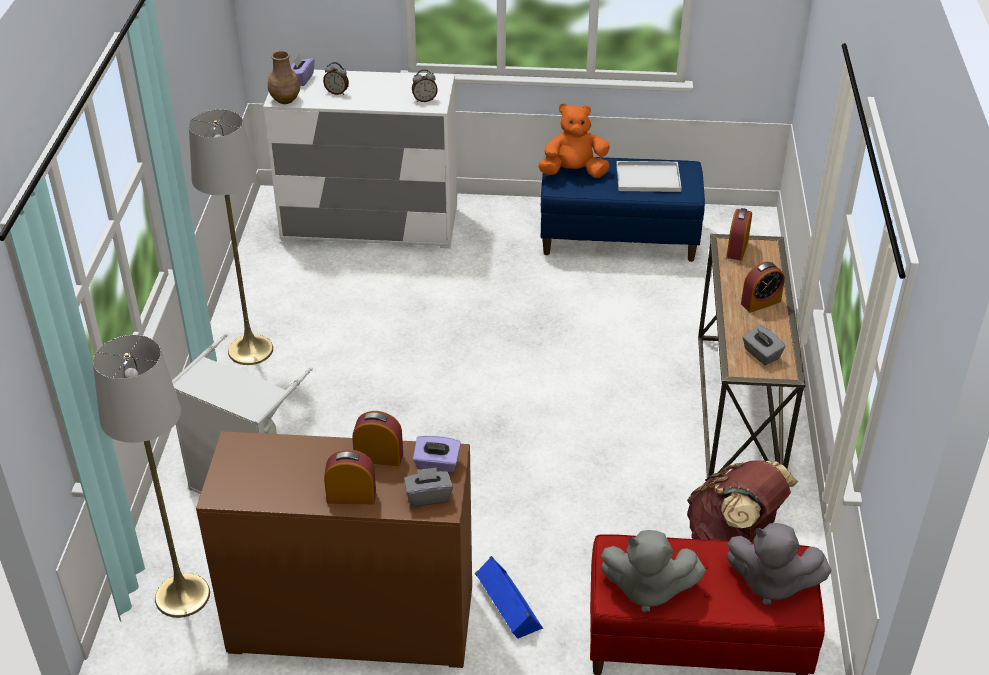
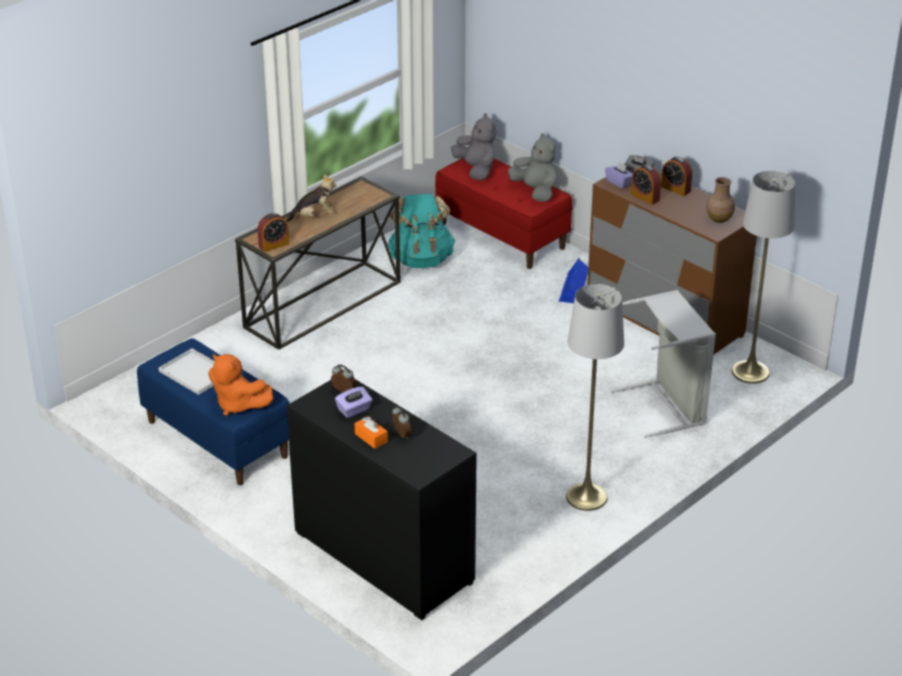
camera: 140 degrees left, 5 degrees down
white dresser [263,70,457,248] -> black dresser [287,379,477,620]
brown vase [268,51,300,104] -> brown vase moved to [706,177,735,223]
purple tissue box [291,55,314,86] -> purple tissue box moved to [335,387,372,418]
brown backpack [687,460,798,542] -> turquoise backpack [387,194,455,268]
alarm clock [741,262,785,313] -> plush toy [286,173,336,222]
grey tissue box [742,325,786,365] -> none
none -> orange tissue box [355,416,388,449]

